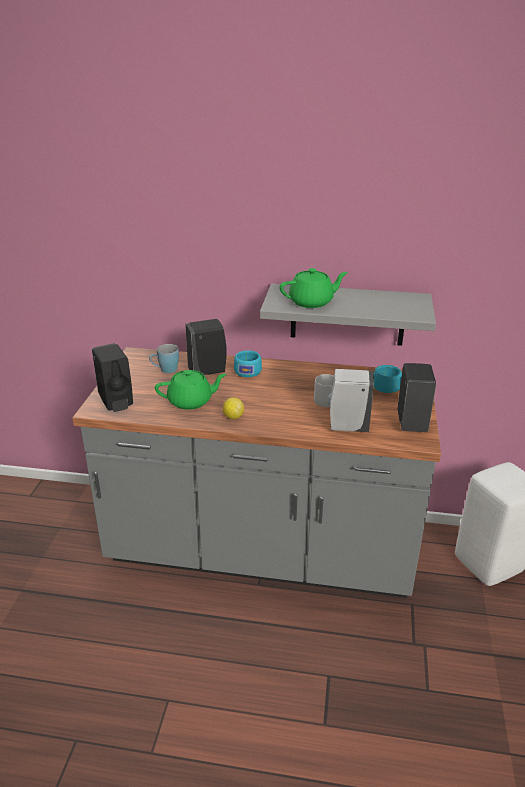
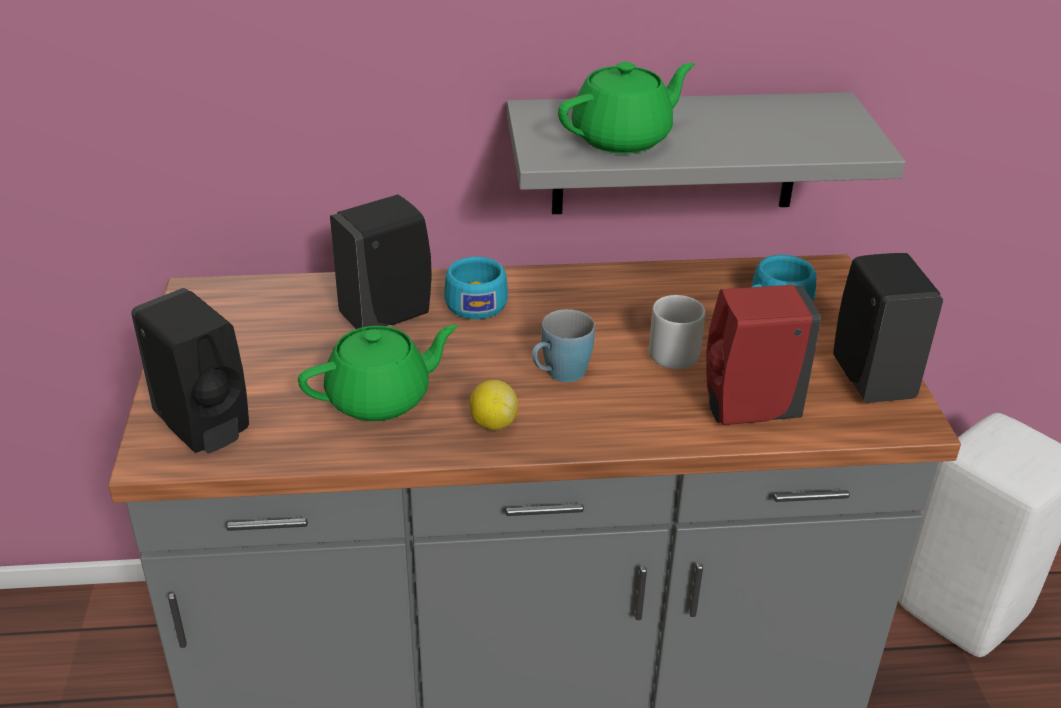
camera: 15 degrees left, 5 degrees up
blue mug [149,344,179,373] -> blue mug moved to [532,309,595,382]
white soap dispenser [327,369,374,432] -> red soap dispenser [706,285,821,425]

